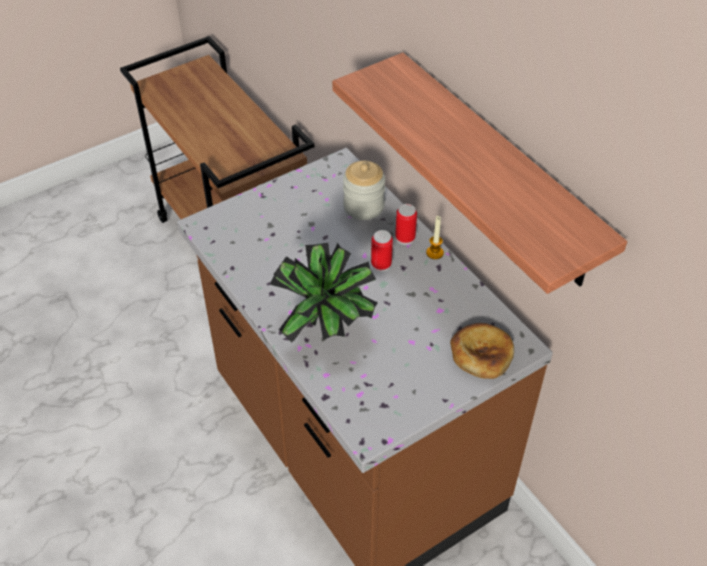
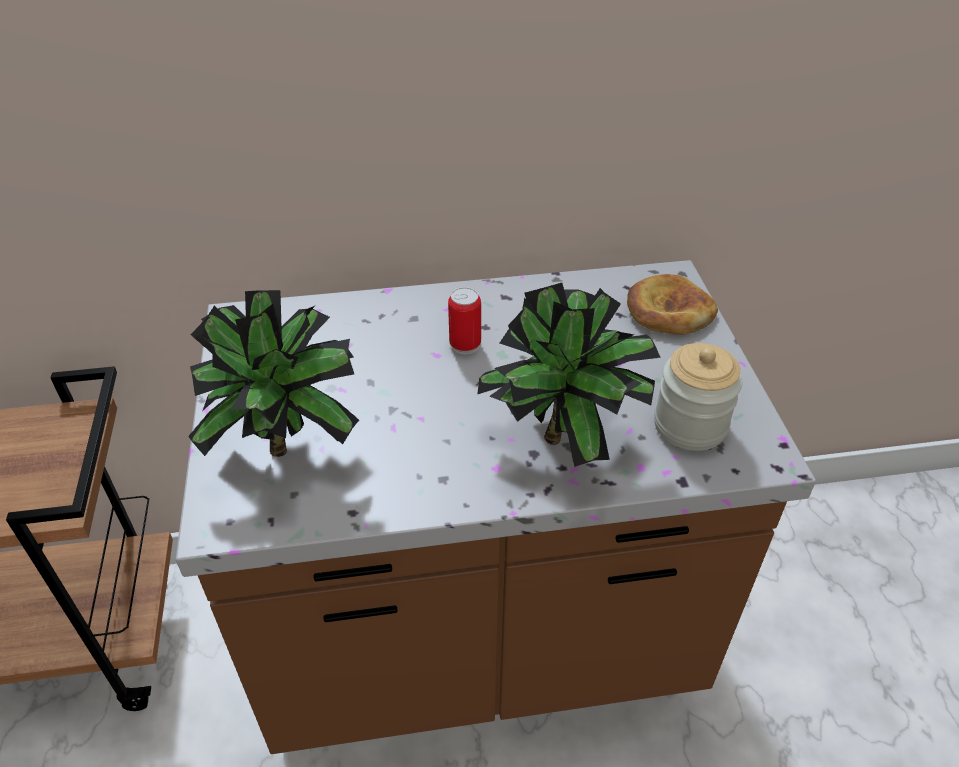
camera: 65 degrees left, 5 degrees down
shelf [332,53,627,294] -> none
jar [343,161,385,220] -> jar moved to [654,343,742,451]
can [395,204,417,245] -> none
candle [426,216,444,259] -> none
none -> potted plant [188,290,359,457]

